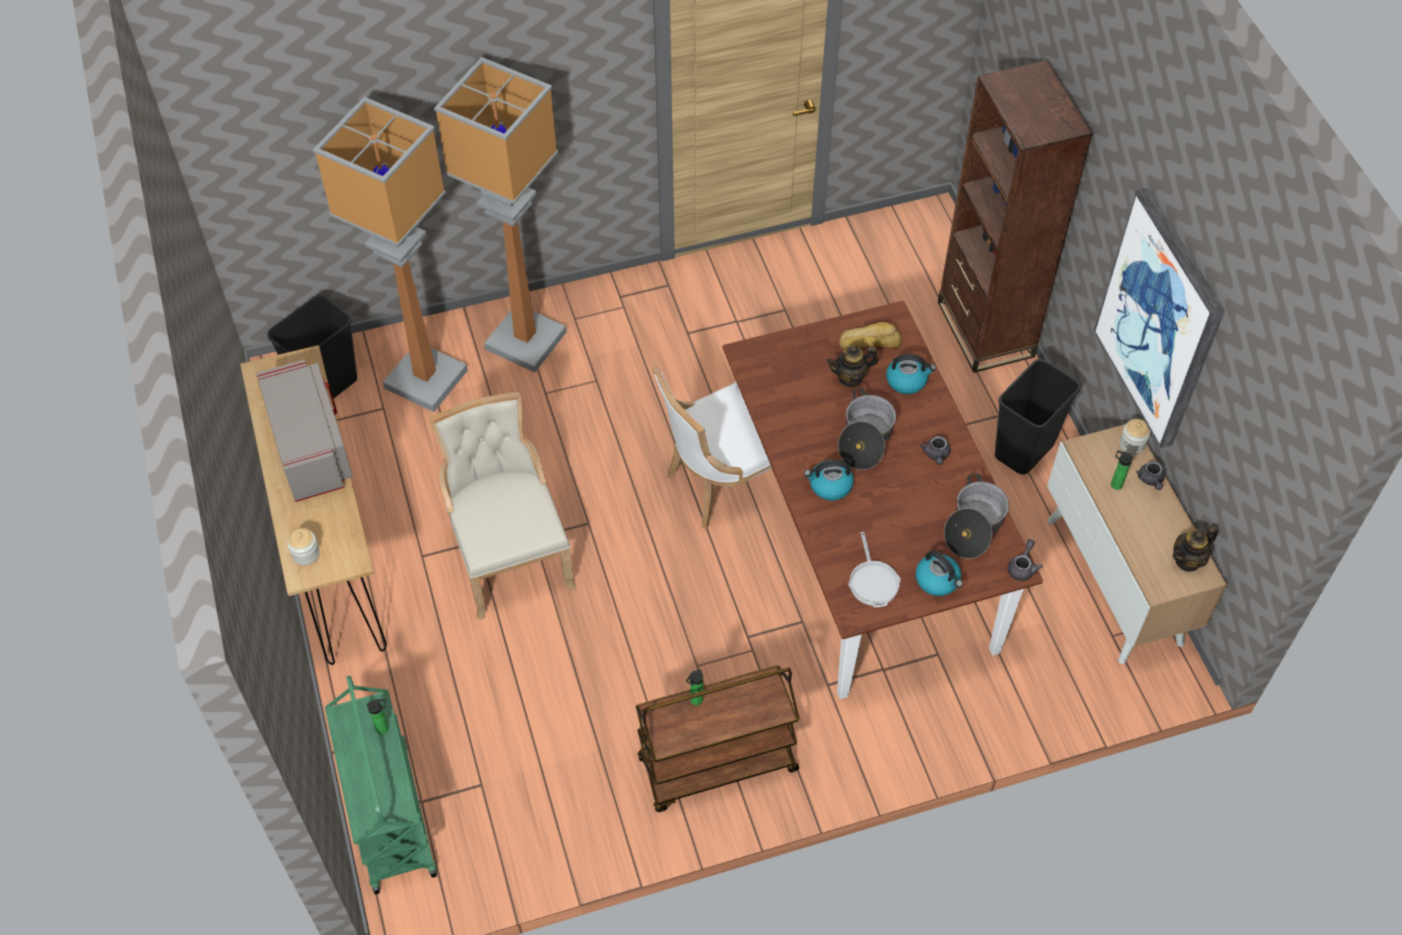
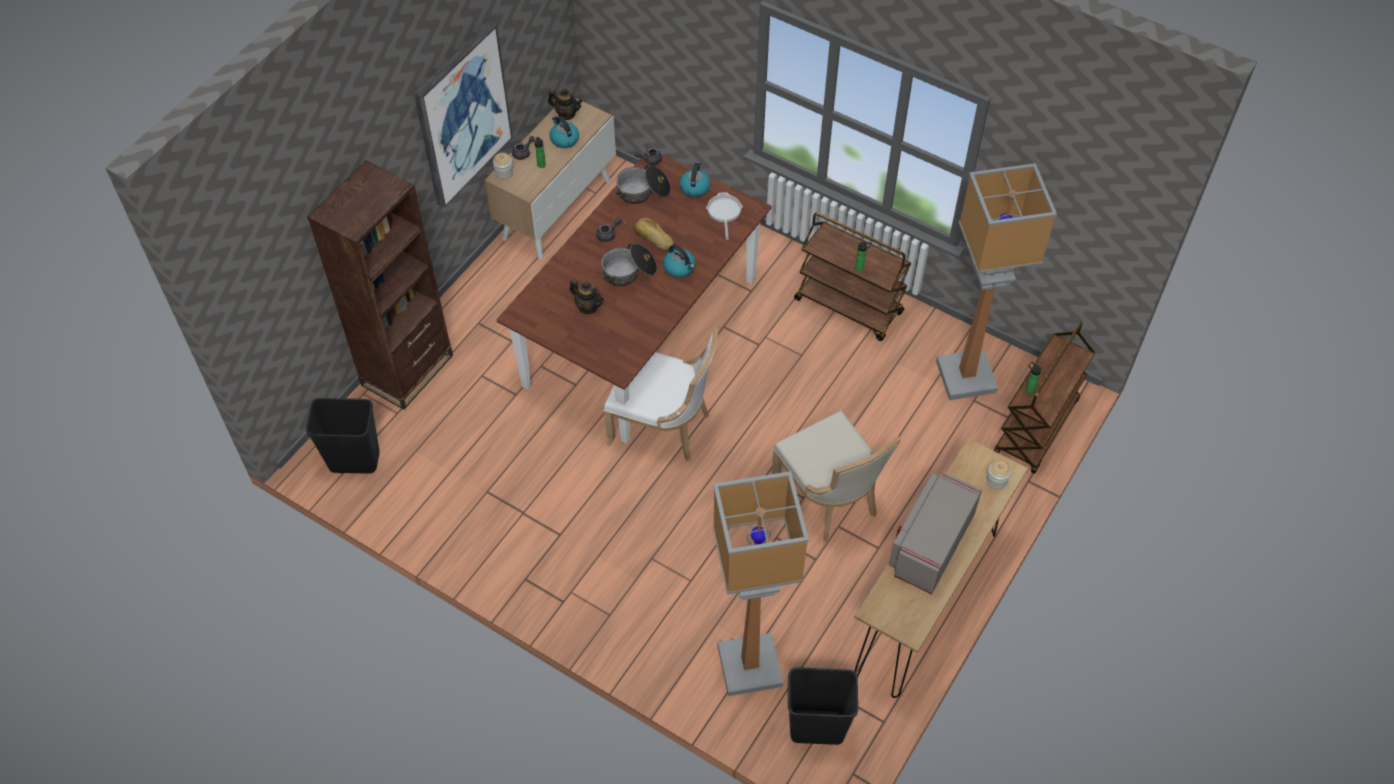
camera: 130 degrees left, 0 degrees up
green cart [325,676,437,895] -> brown cart [994,322,1095,474]
beige chair [429,392,576,620] -> beige chair turned 60 degrees counterclockwise [772,411,901,543]
floor lamp [434,57,566,372] -> floor lamp moved to [936,163,1057,400]
bread [839,322,902,350] -> bread moved to [634,217,674,251]
frying pan [849,532,901,607] -> frying pan turned 45 degrees counterclockwise [706,193,743,240]
kettle [886,354,936,394] -> kettle moved to [549,116,579,148]
black trash can [995,359,1081,475] -> black trash can moved to [306,398,380,474]

